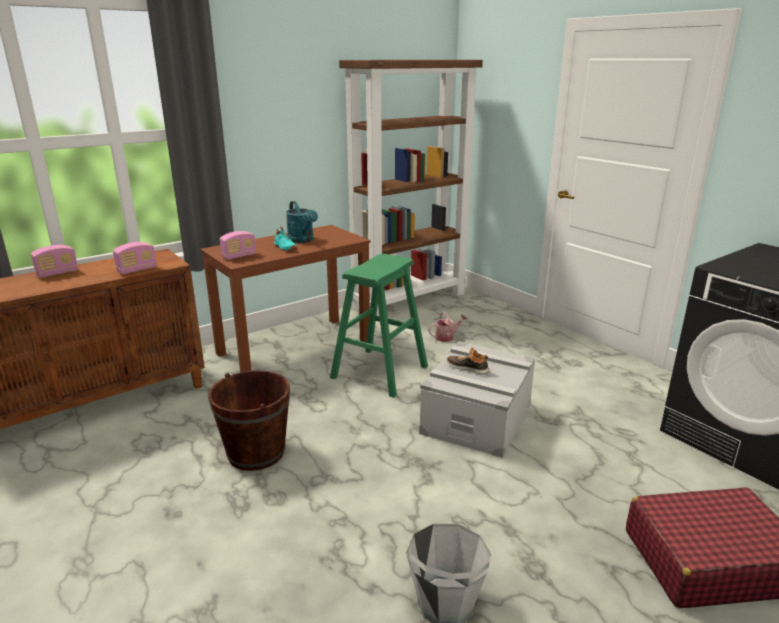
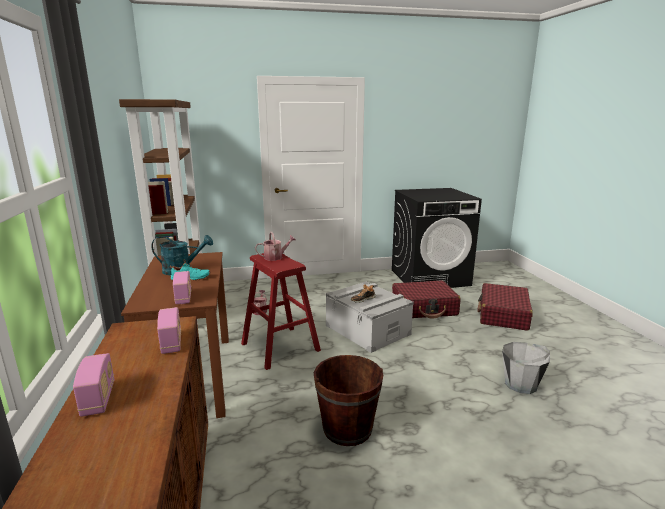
camera: 65 degrees left, 5 degrees down
green stool [330,254,428,398] -> red stool [241,253,321,370]
none -> watering can [255,232,296,261]
none -> red suitcase [392,281,461,319]

